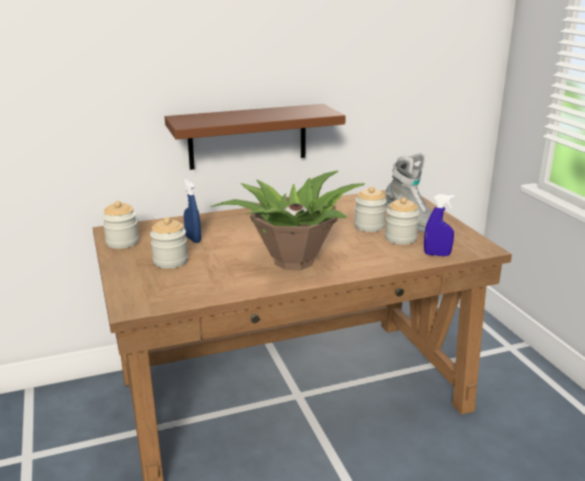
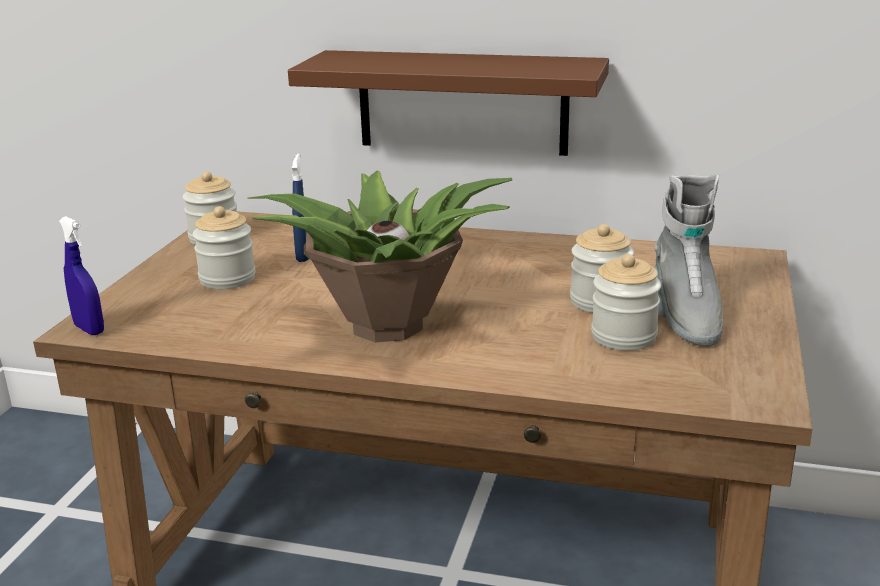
camera: 35 degrees right, 0 degrees up
blue spray bottle [424,194,455,256] -> blue spray bottle moved to [59,216,104,335]

